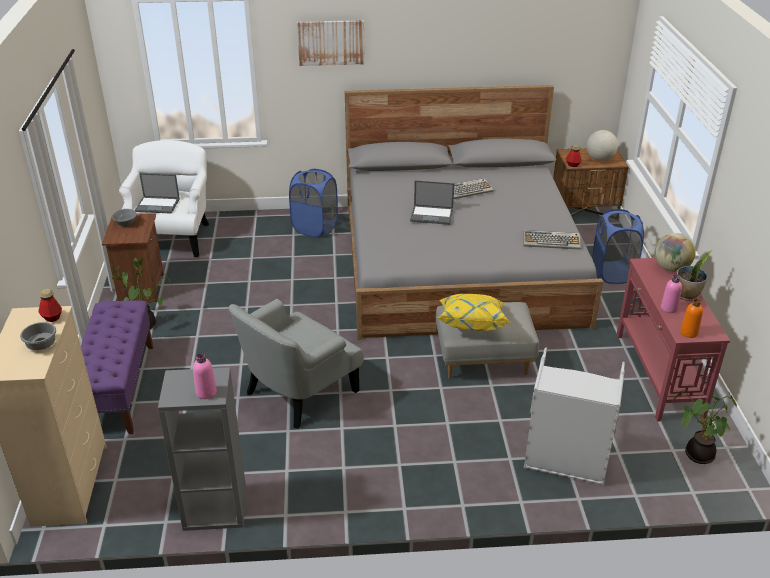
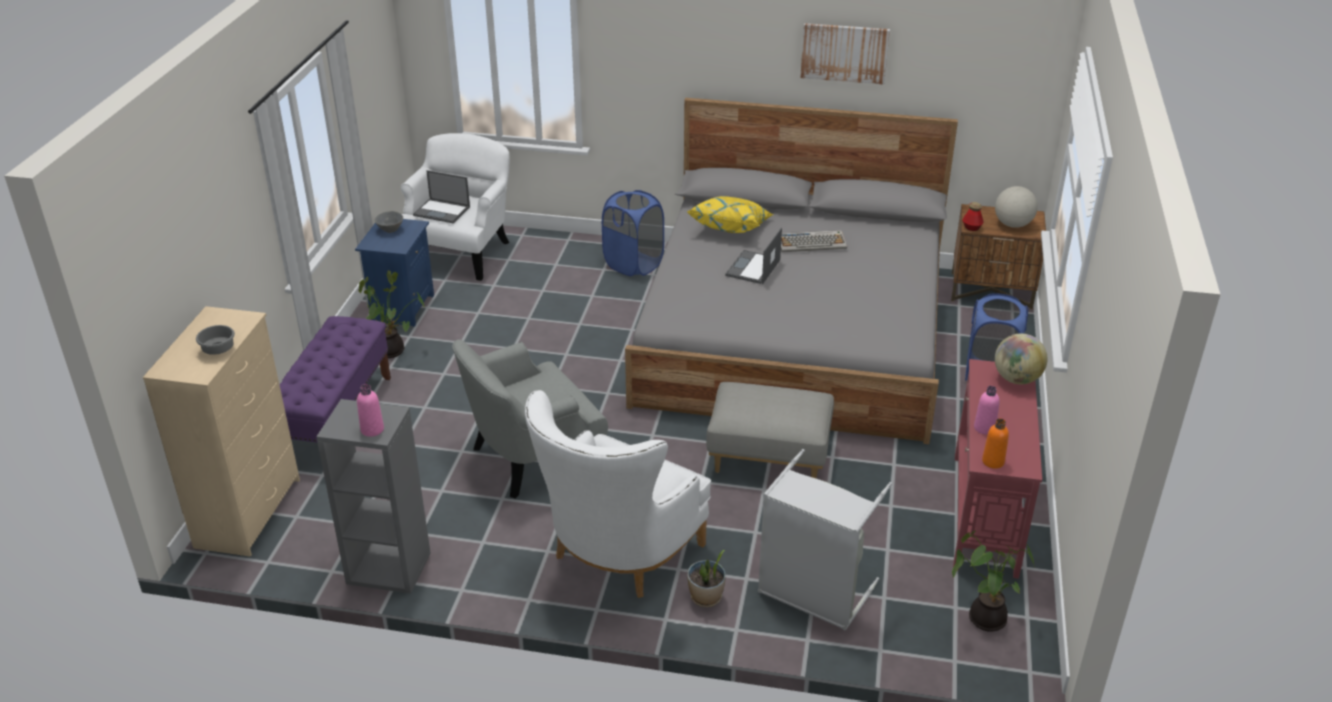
camera: 15 degrees right, 0 degrees up
bottle [38,289,62,322] -> none
brown nightstand [102,214,164,302] -> blue nightstand [355,219,434,327]
picture [297,20,365,66] -> picture moved to [800,23,890,85]
laptop [410,180,454,225] -> laptop turned 90 degrees clockwise [725,228,782,284]
yellow pillow [437,294,510,331] -> yellow pillow moved to [686,196,773,233]
keyboard [523,230,581,250] -> none
potted plant [676,251,712,301] -> potted plant moved to [687,550,726,607]
none -> white armchair [525,390,711,598]

